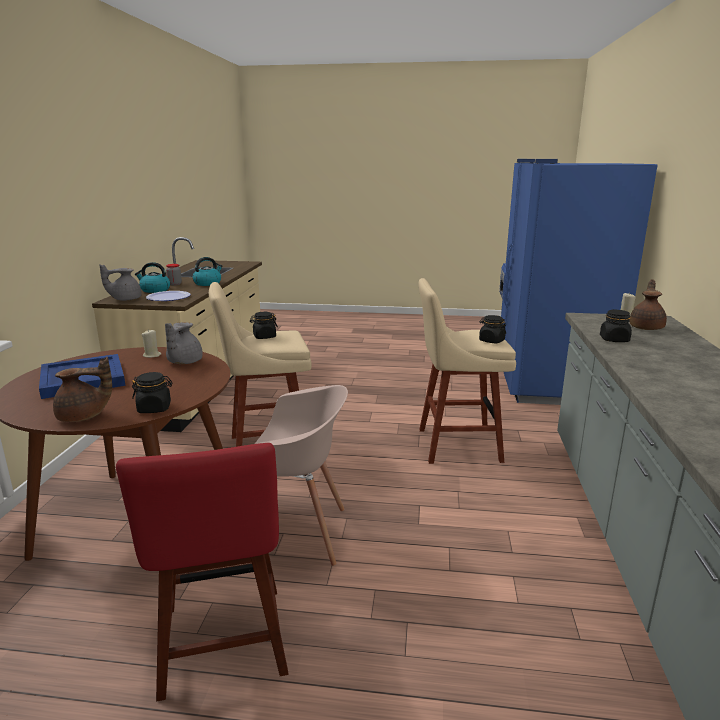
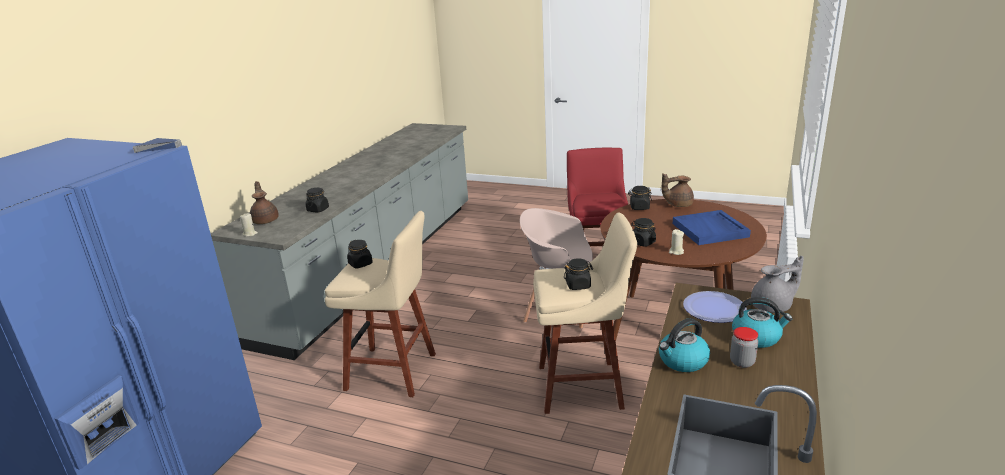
camera: 165 degrees left, 5 degrees up
grey teapot [165,322,203,364] -> black jar [631,218,656,247]
brown teapot [629,279,667,330] -> brown teapot turned 120 degrees clockwise [250,181,279,224]

